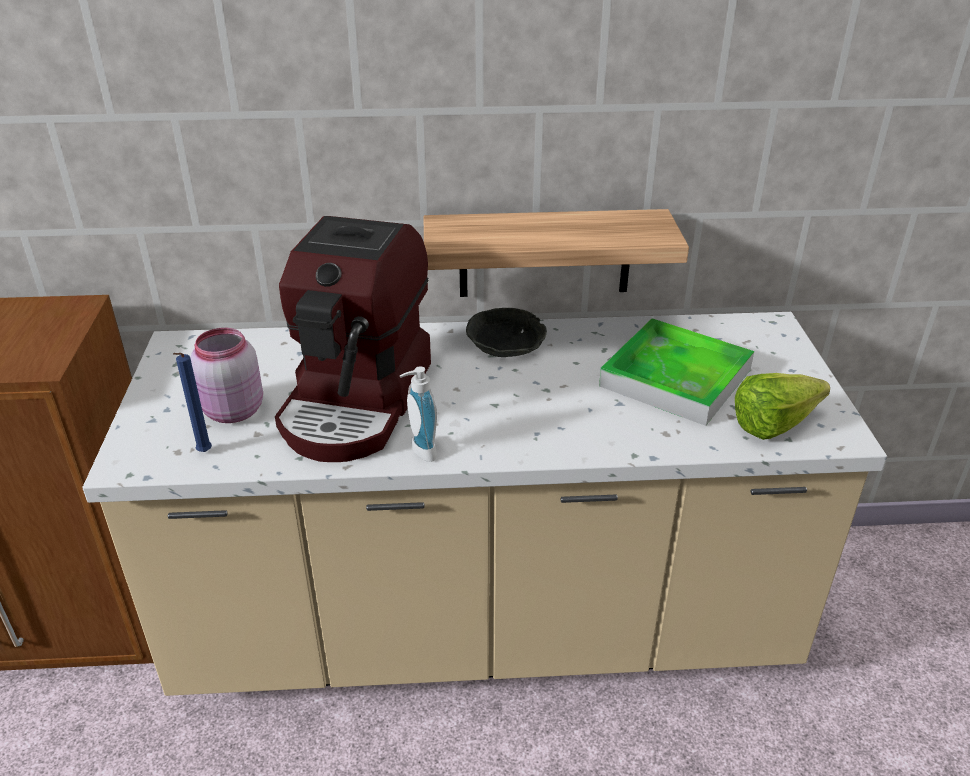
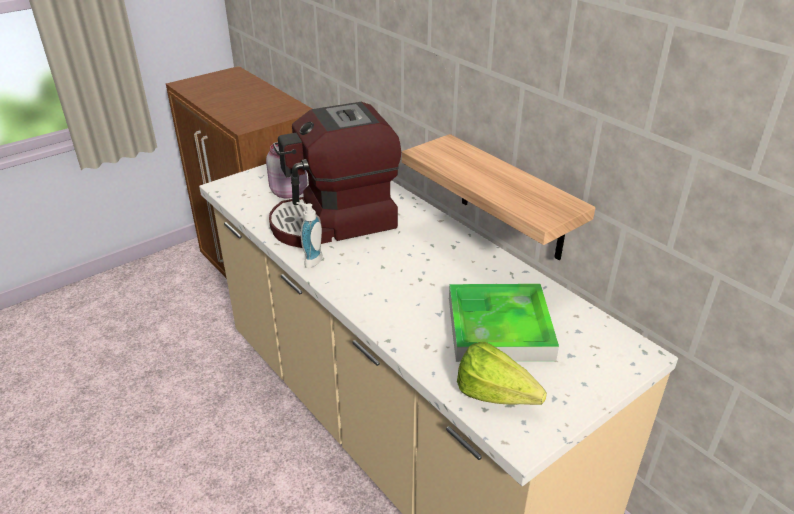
camera: 55 degrees right, 0 degrees up
blue candle [173,353,212,452] -> none
grey bowl [466,308,547,357] -> none

